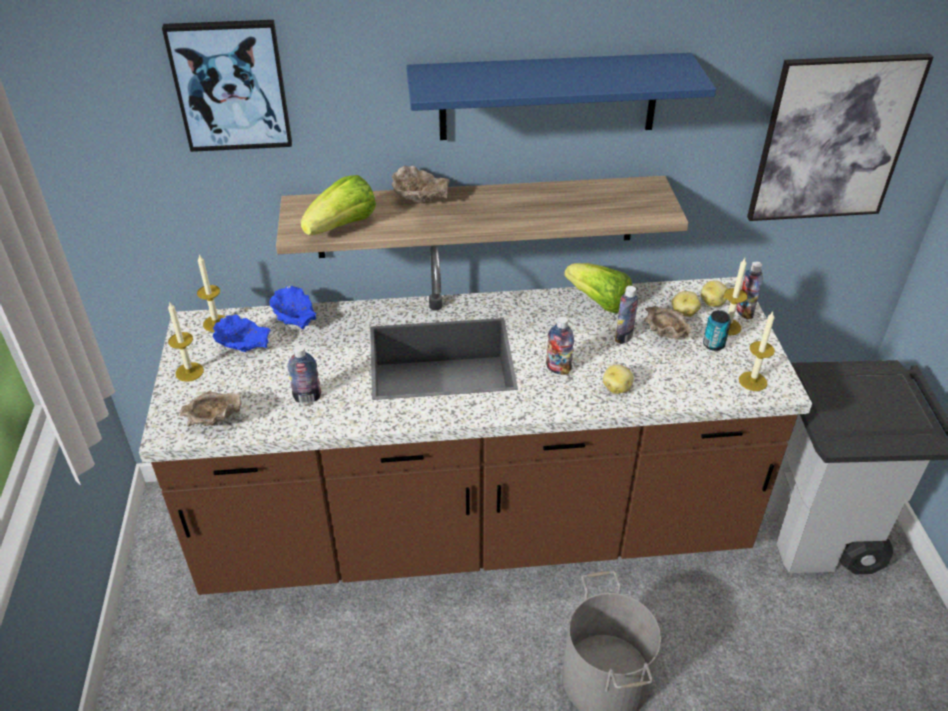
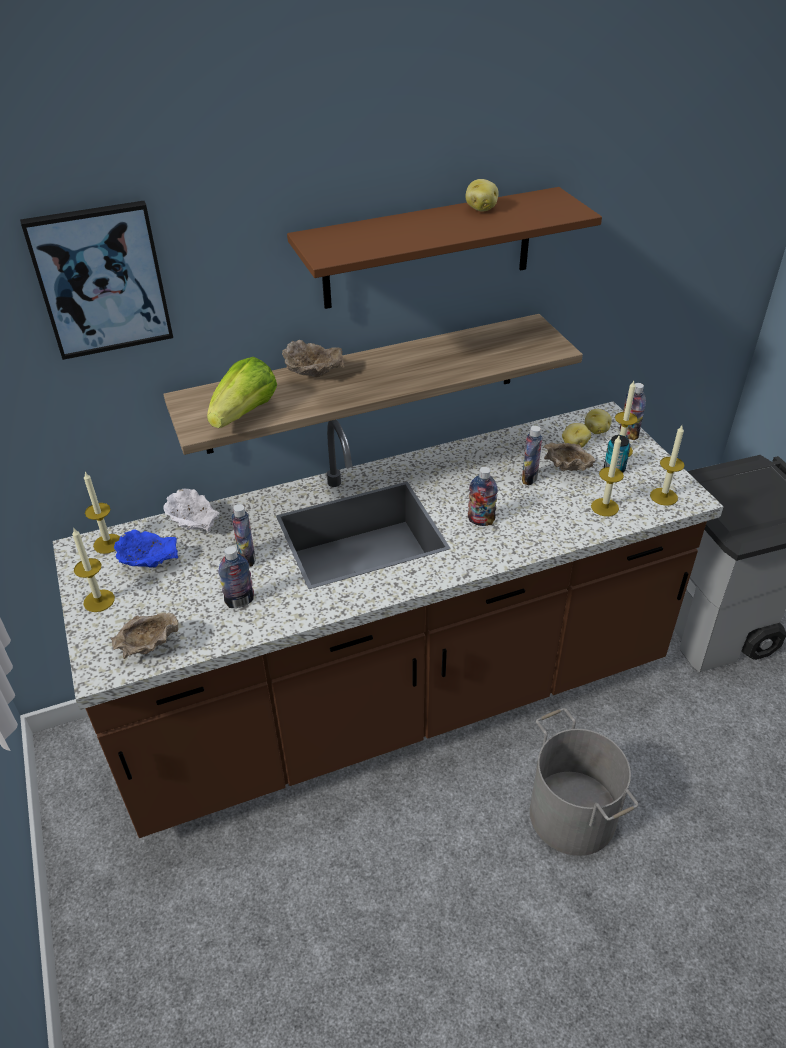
camera: 15 degrees left, 0 degrees up
blue bowl [269,286,317,329] -> white bowl [163,488,219,532]
blue shelf [407,53,716,140] -> brown shelf [287,187,602,309]
lettuce [564,263,633,313] -> none
potato [603,365,634,394] -> potato moved to [466,179,499,212]
picture [747,53,934,221] -> none
none -> bottle [232,504,256,567]
none -> candle [591,436,624,516]

